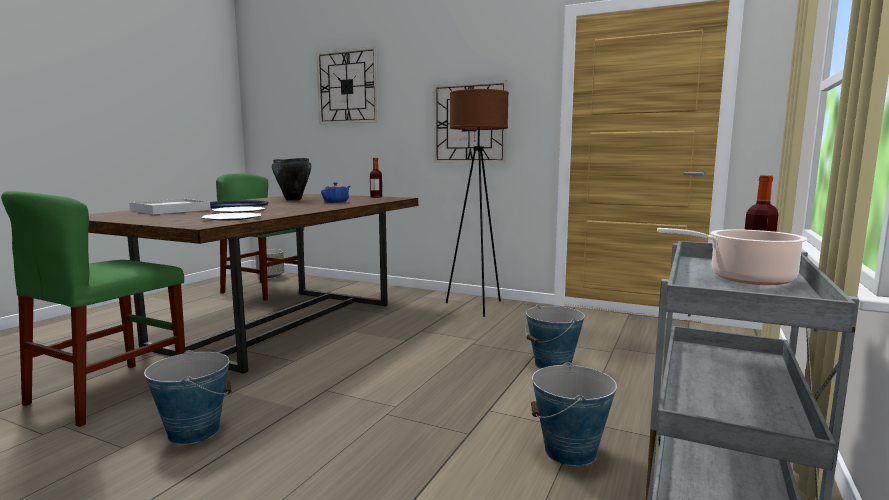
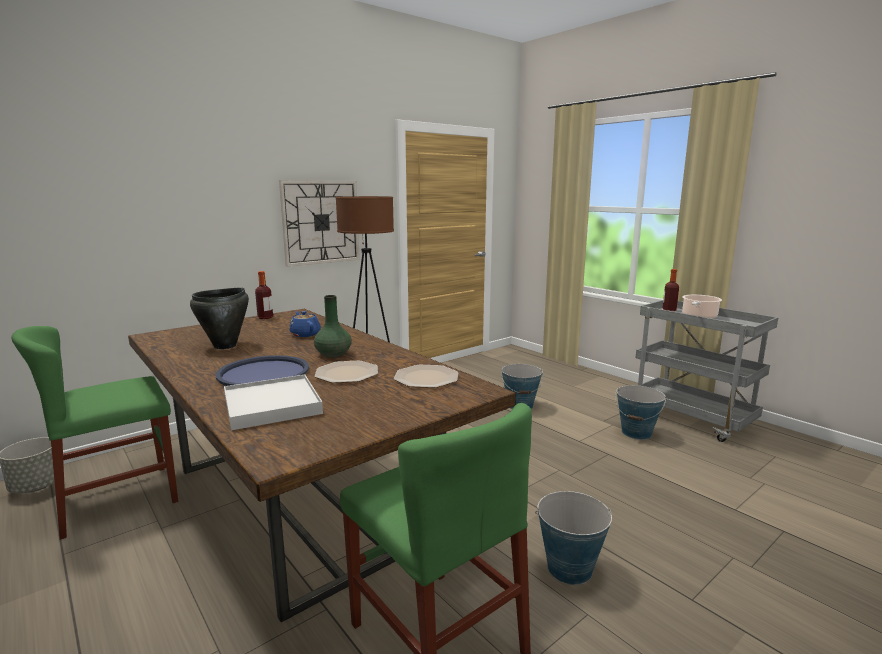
camera: 65 degrees left, 5 degrees up
wall clock [316,46,379,124] -> none
none -> green vase [314,295,352,358]

